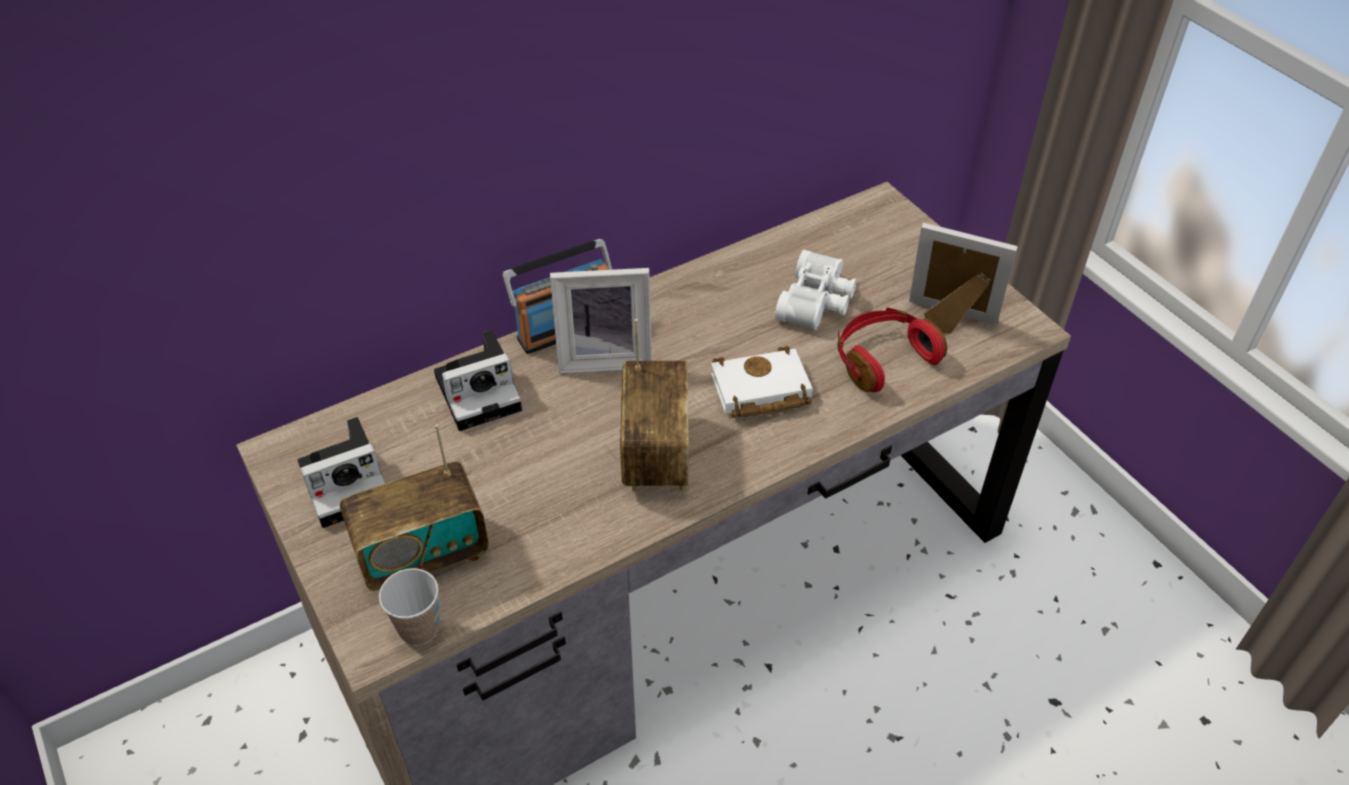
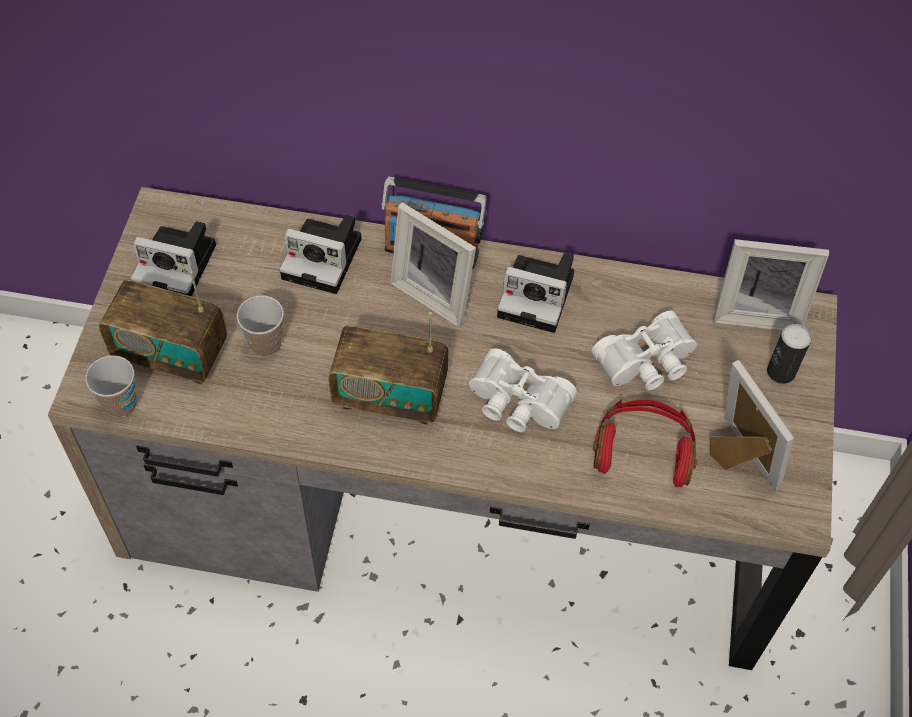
camera: 40 degrees right, 10 degrees up
radio [620,319,689,491] -> radio turned 60 degrees clockwise [329,312,448,425]
white book [711,346,813,418] -> white binoculars [469,348,577,432]
none -> cup [237,295,284,357]
none -> camera [497,252,574,333]
none -> picture frame [713,239,829,331]
none -> can [767,324,812,384]

